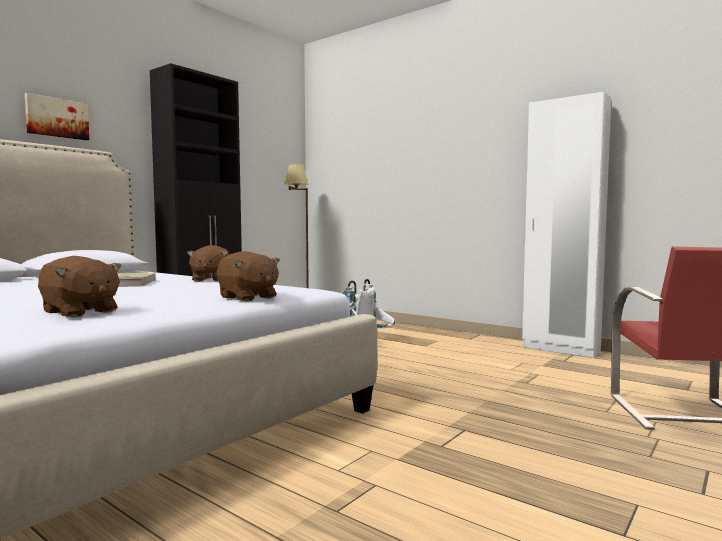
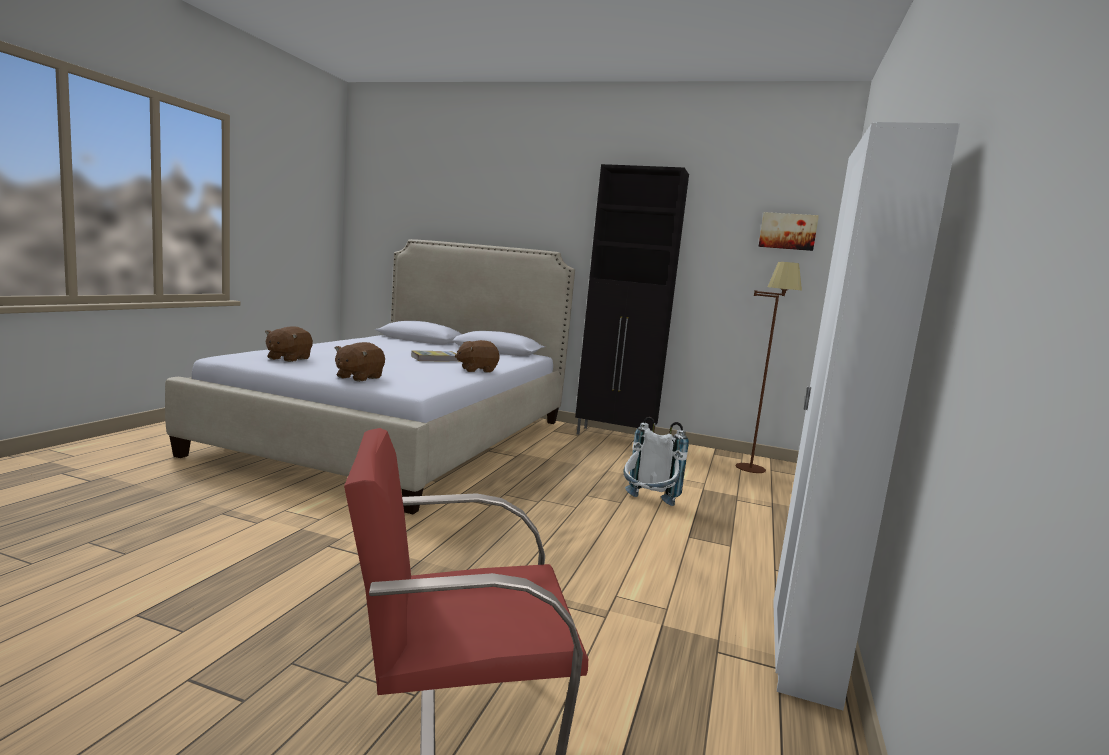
camera: 70 degrees right, 5 degrees up
picture [25,93,89,140] -> picture moved to [758,212,819,251]

